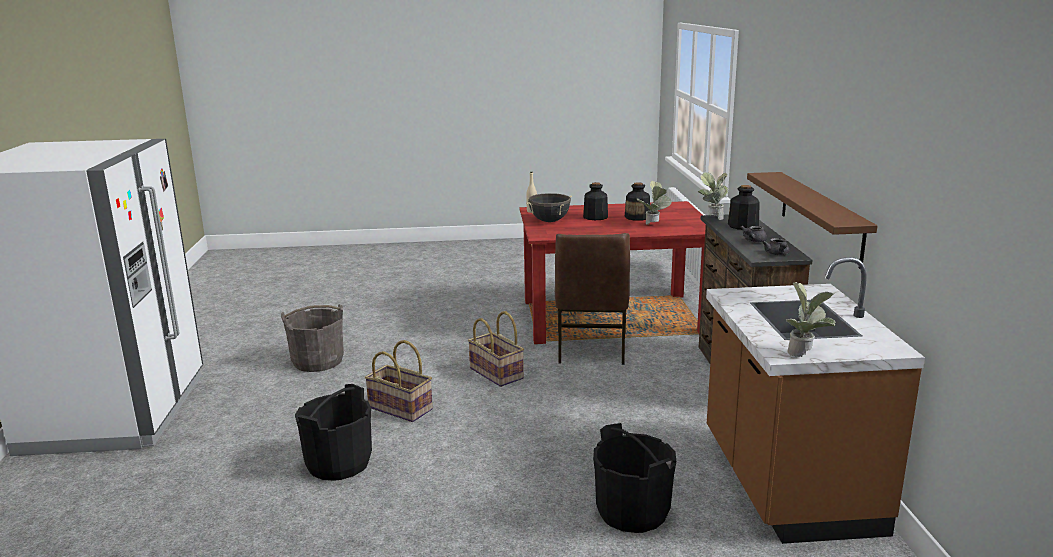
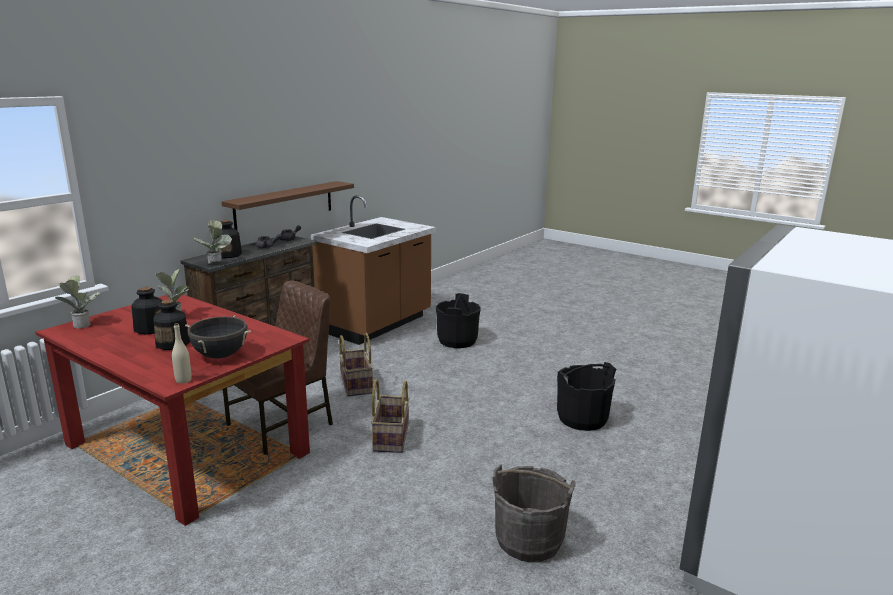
camera: 140 degrees left, 0 degrees up
basket [365,340,433,422] -> basket moved to [339,333,373,397]
potted plant [786,282,836,357] -> potted plant moved to [55,275,101,329]

